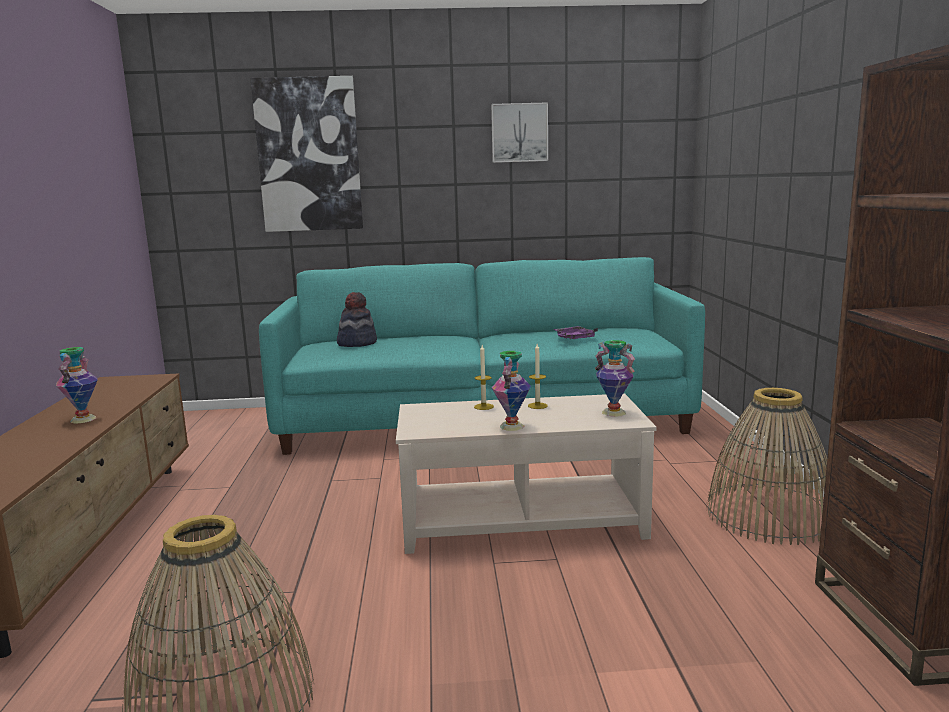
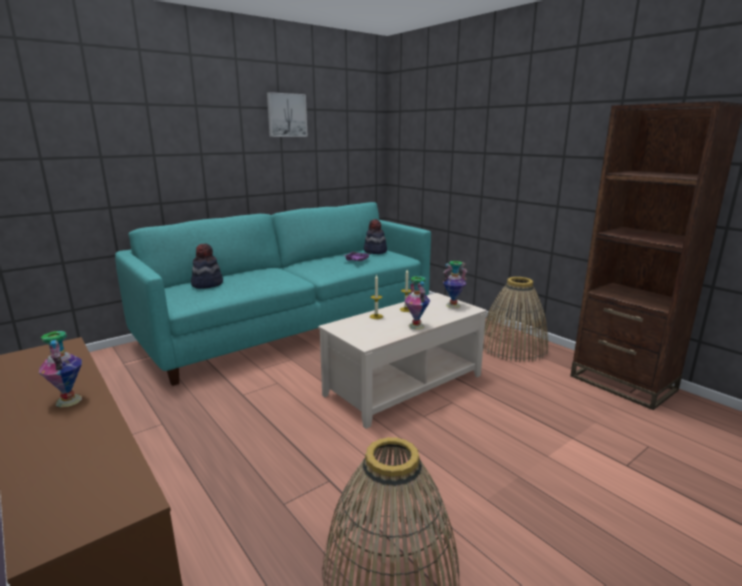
camera: 35 degrees left, 5 degrees up
picture [250,76,363,232] -> none
none -> hat [364,219,387,254]

